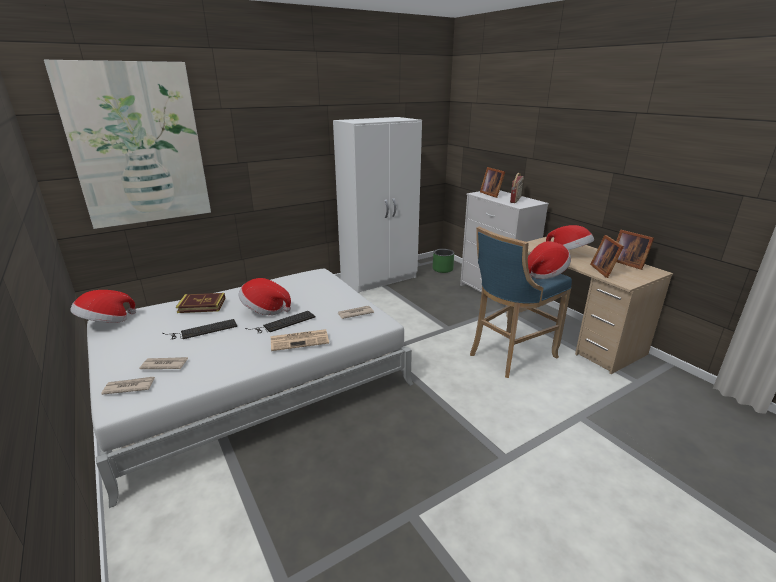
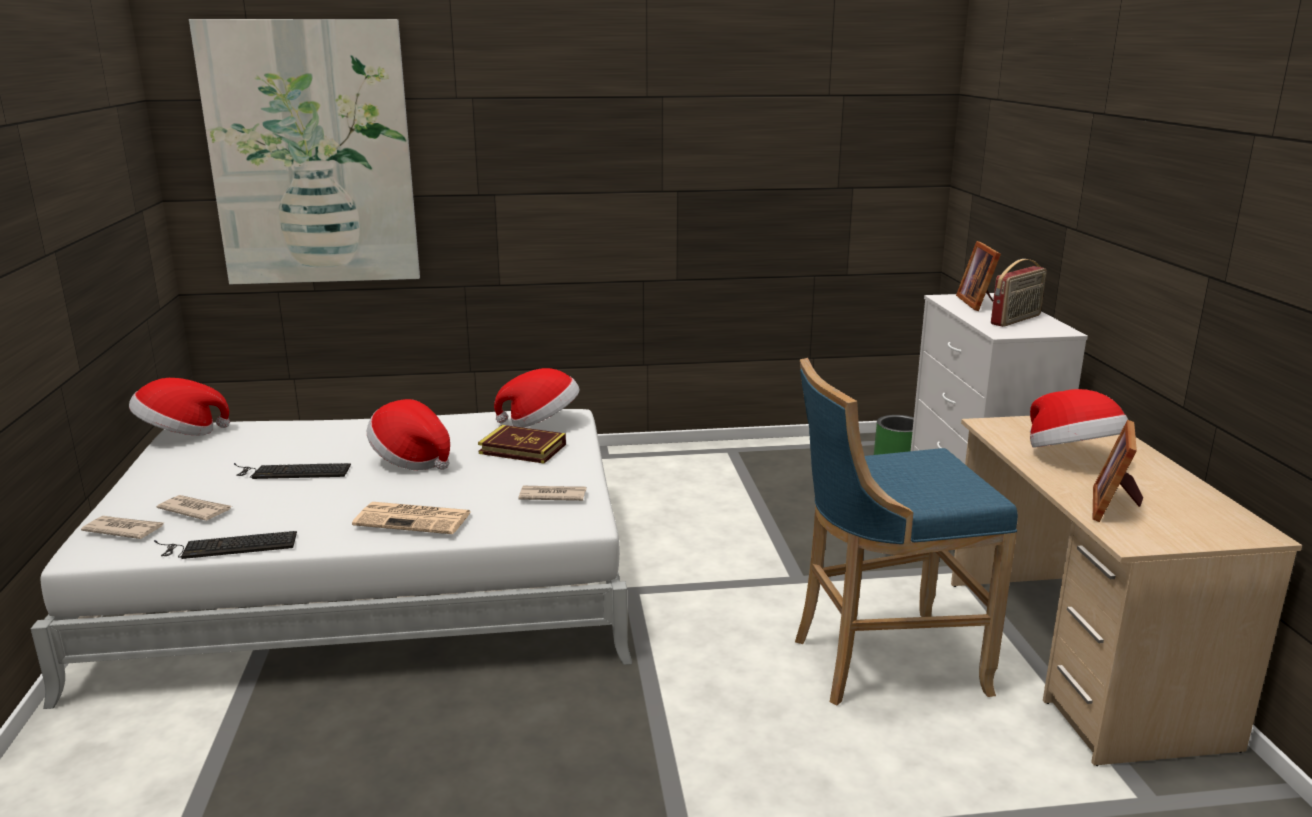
camera: 25 degrees right, 5 degrees down
book [176,293,225,313] -> book moved to [478,425,566,464]
keyboard [245,311,316,334] -> keyboard moved to [154,531,297,559]
white wardrobe [333,117,422,293] -> none
hat [528,241,571,279] -> hat moved to [494,368,580,428]
picture frame [616,230,654,270] -> none

